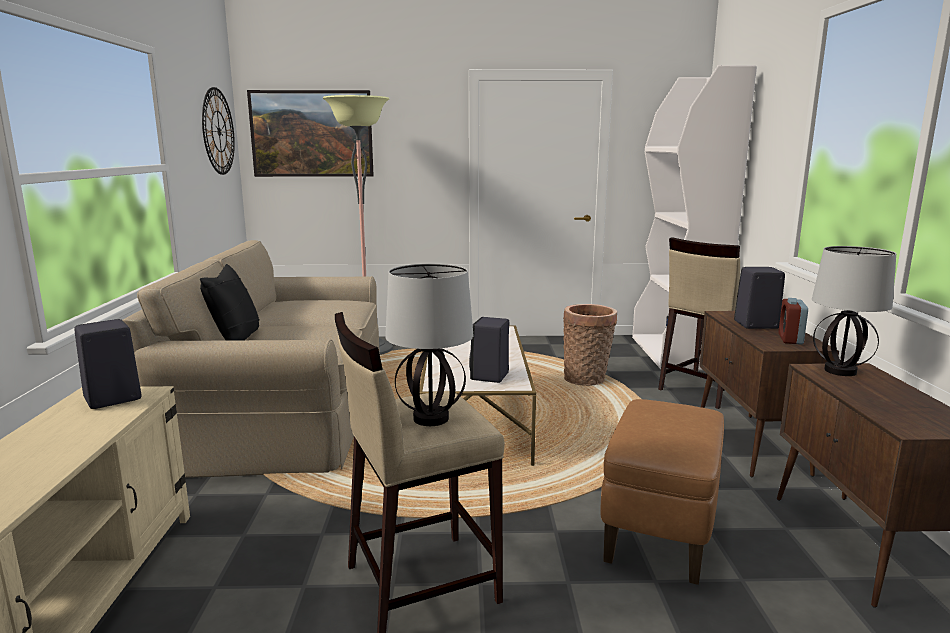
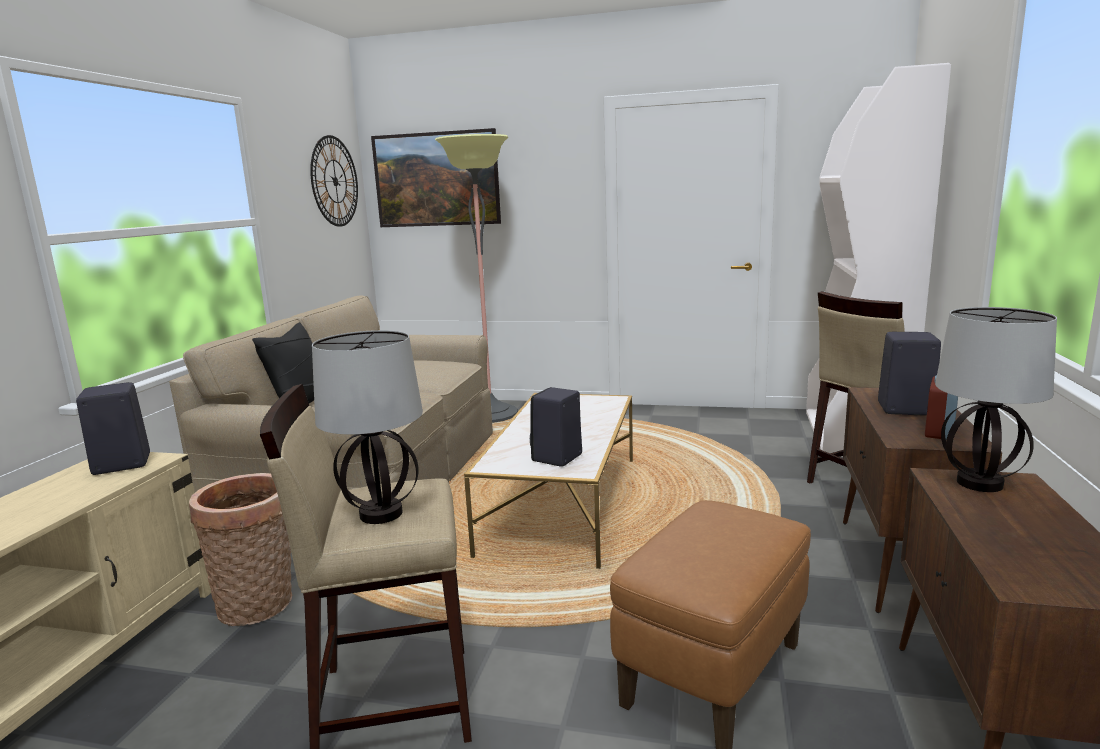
camera: 15 degrees right, 0 degrees up
basket [563,304,617,386] -> basket moved to [189,473,292,626]

